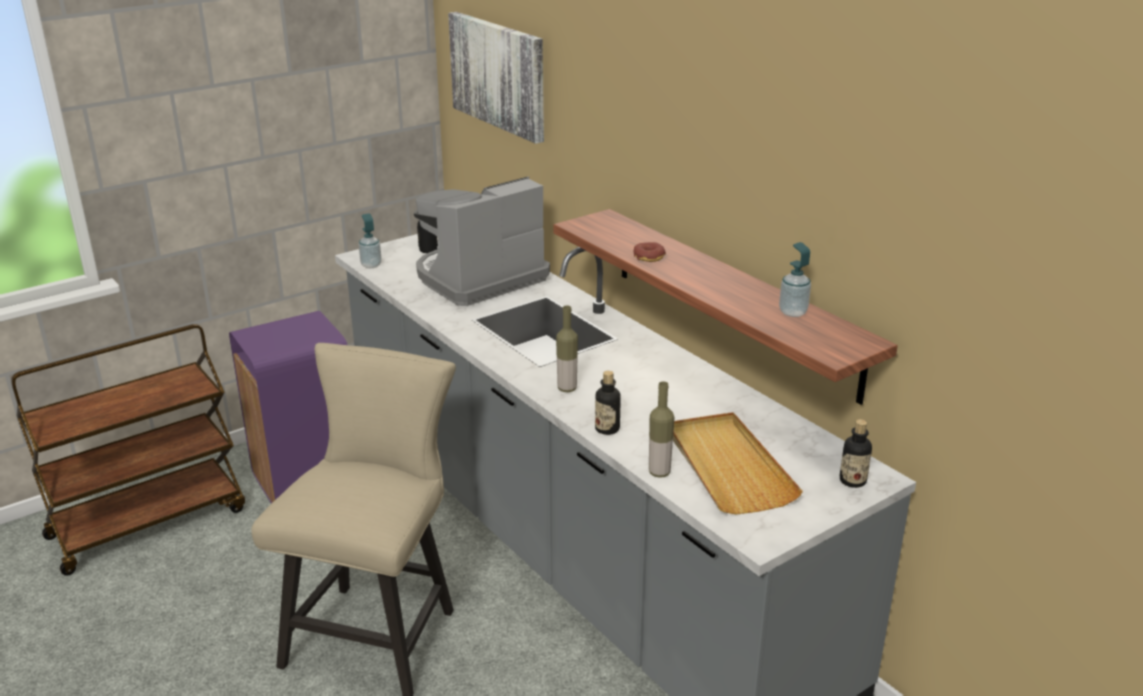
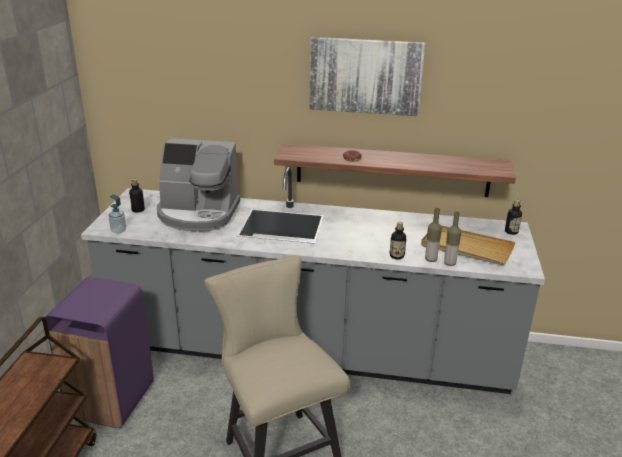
camera: 45 degrees left, 0 degrees up
coffee machine [414,177,550,306] -> coffee machine turned 90 degrees counterclockwise [157,138,240,232]
picture [448,12,544,144] -> picture moved to [309,37,426,116]
bottle [556,305,578,392] -> bottle moved to [425,208,442,262]
soap dispenser [779,242,811,317] -> none

